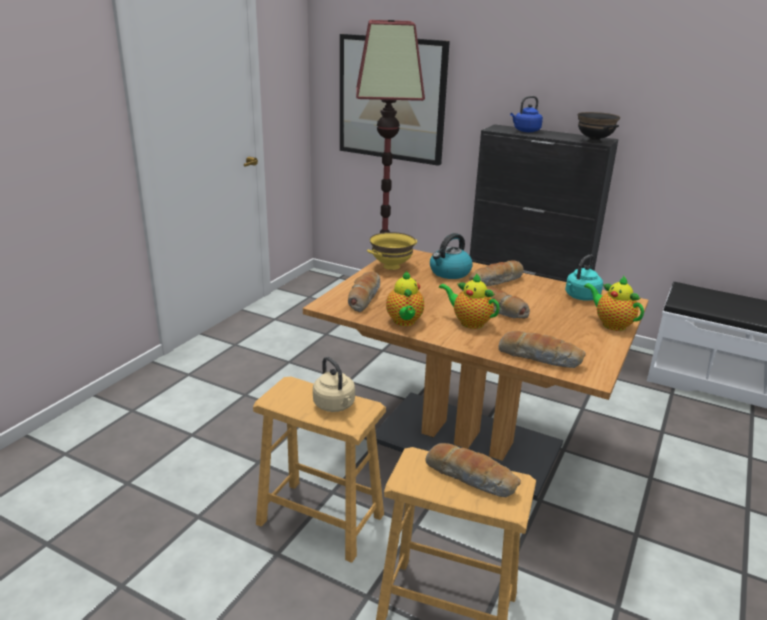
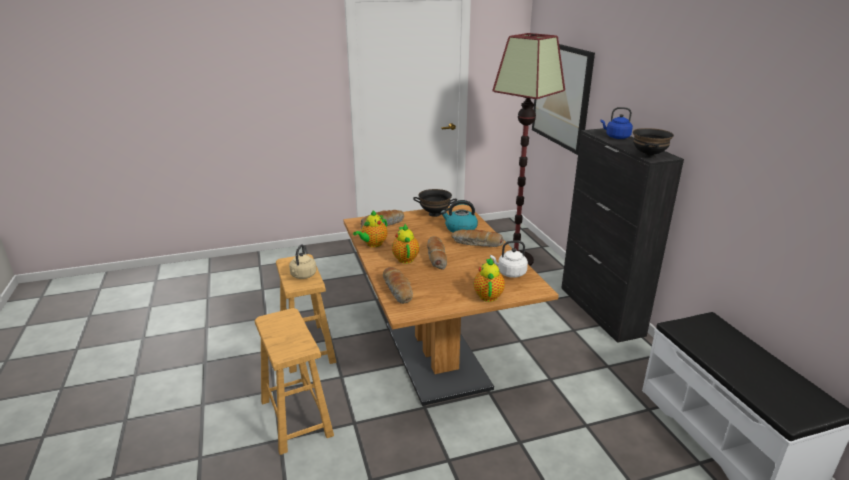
camera: 45 degrees right, 0 degrees up
yellow bowl [367,232,417,270] -> black bowl [413,189,457,217]
bread [426,443,521,497] -> none
turquoise kettle [565,254,603,301] -> white kettle [490,240,528,278]

